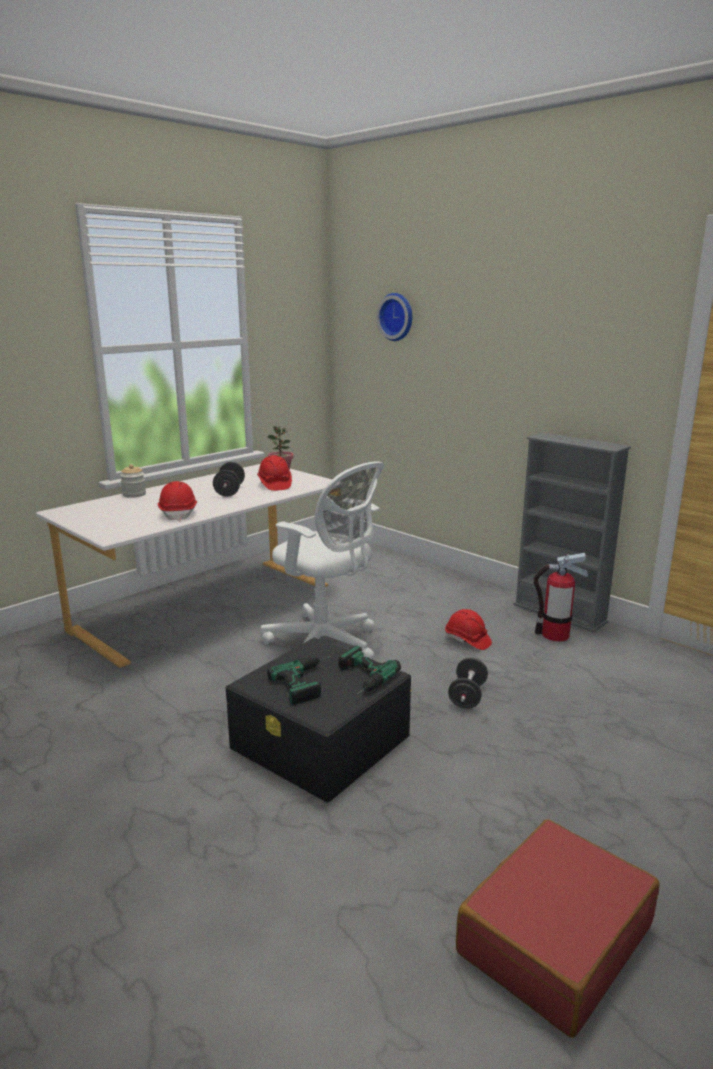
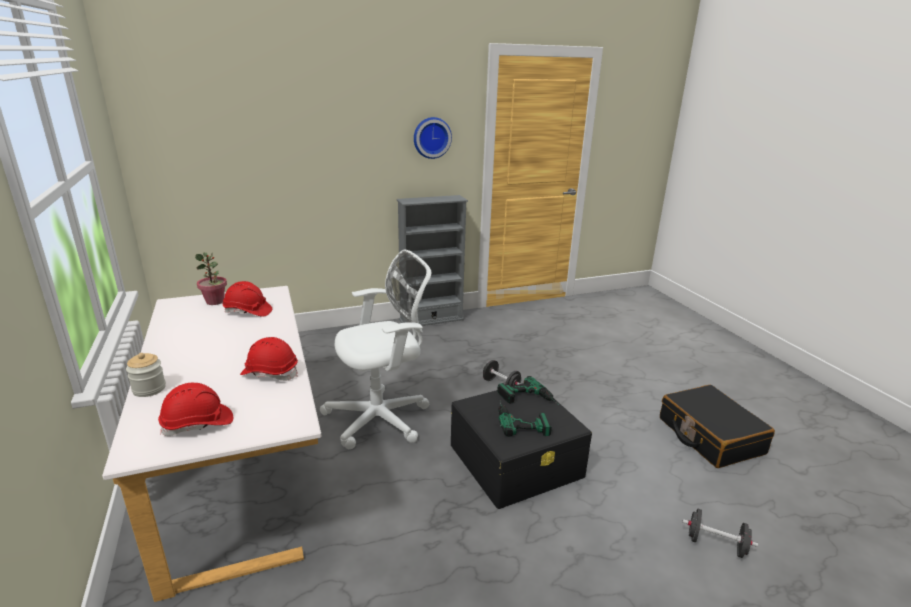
camera: 65 degrees left, 5 degrees up
black dumbbell [213,462,245,497] -> black dumbbell moved to [682,509,758,558]
wall clock [376,293,412,341] -> wall clock moved to [414,117,452,159]
red hard hat [445,609,492,650] -> red hard hat moved to [158,383,233,436]
red suitcase [456,819,659,1038] -> black suitcase [660,385,775,468]
fire extinguisher [533,553,588,642] -> none

